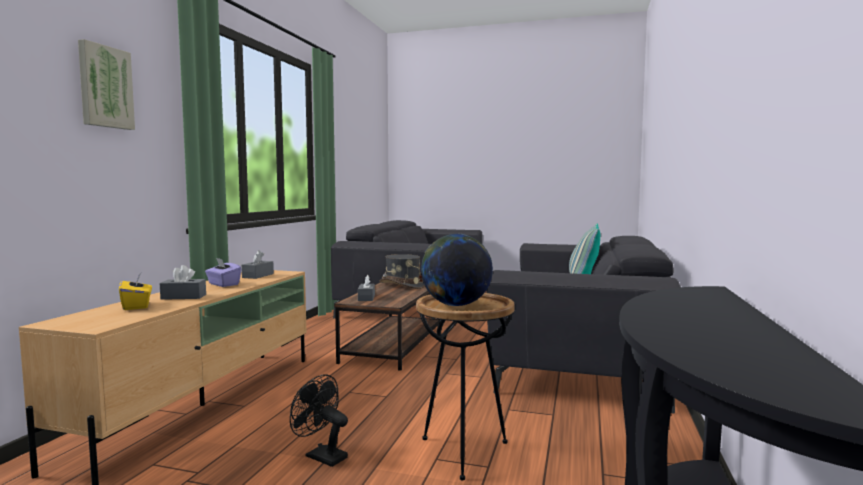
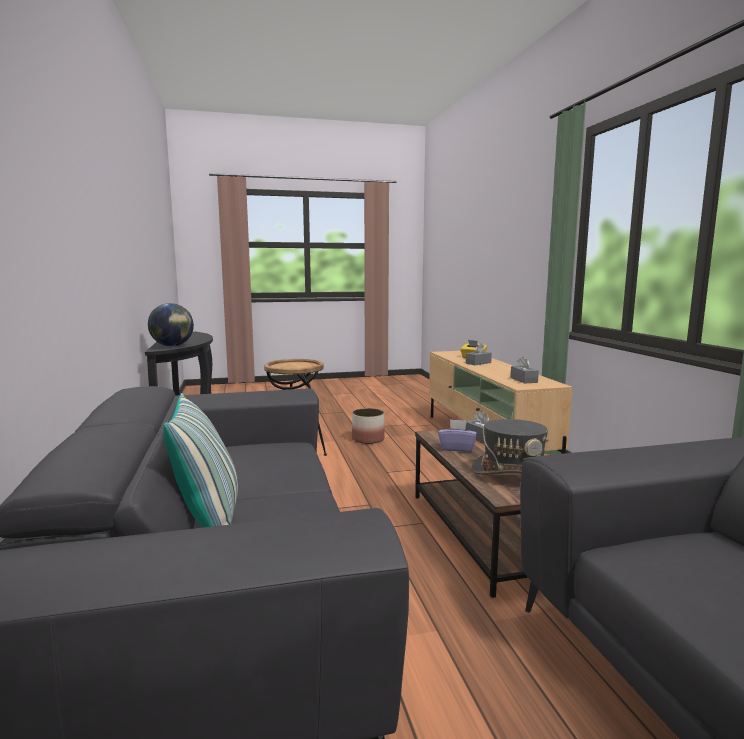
camera: 150 degrees right, 5 degrees up
picture [78,39,135,130] -> none
purple tissue box [205,258,241,287] -> purple tissue box moved to [438,419,477,452]
black fan [290,375,348,467] -> planter [352,408,385,444]
globe [421,234,493,306] -> globe moved to [148,303,194,347]

